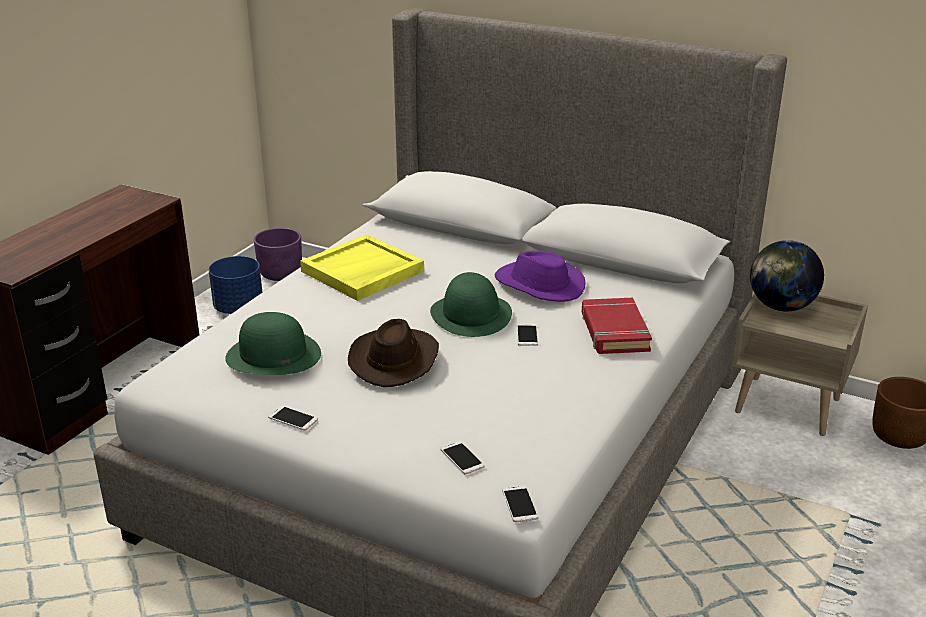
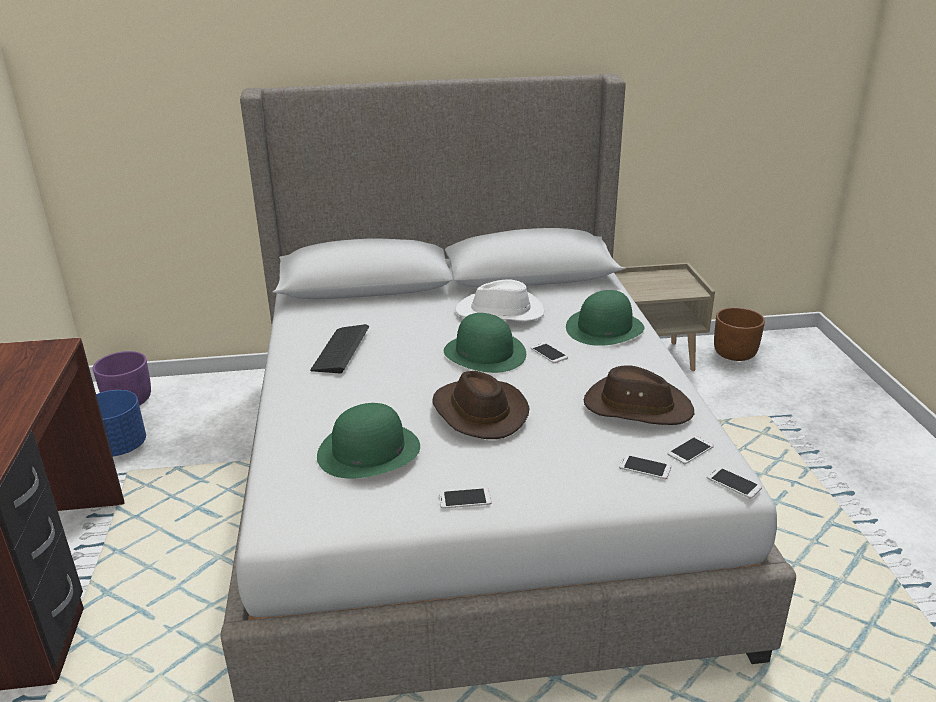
camera: 35 degrees left, 0 degrees up
yellow tray [300,235,424,301] -> keyboard [310,324,369,373]
purple hat [495,251,585,302] -> white hat [455,279,545,322]
red book [582,298,652,354] -> green hat [566,290,644,346]
globe [750,240,824,311] -> none
none -> brown hat [584,365,694,425]
none -> phone [668,436,714,464]

